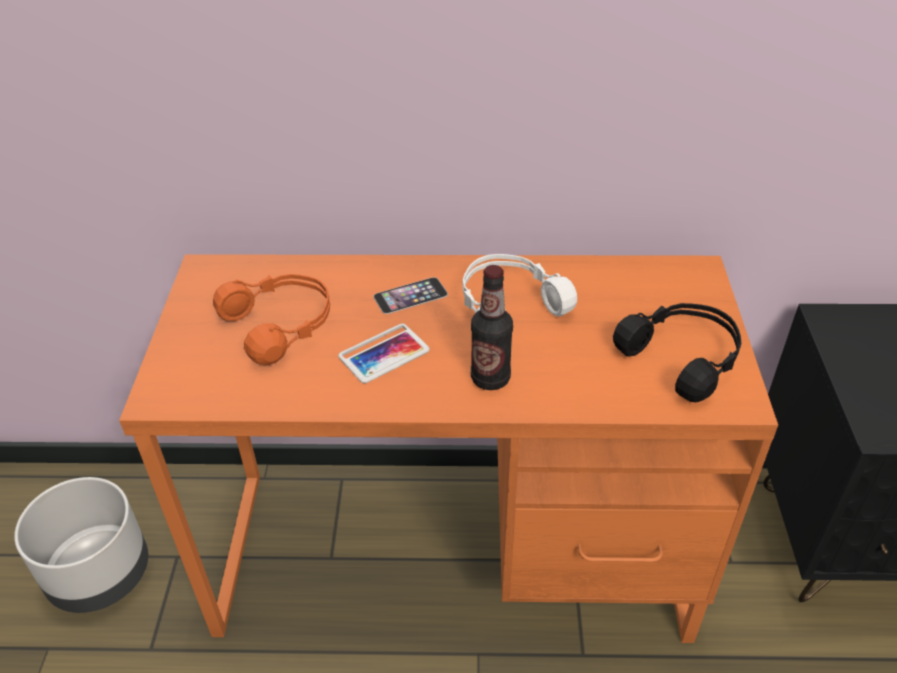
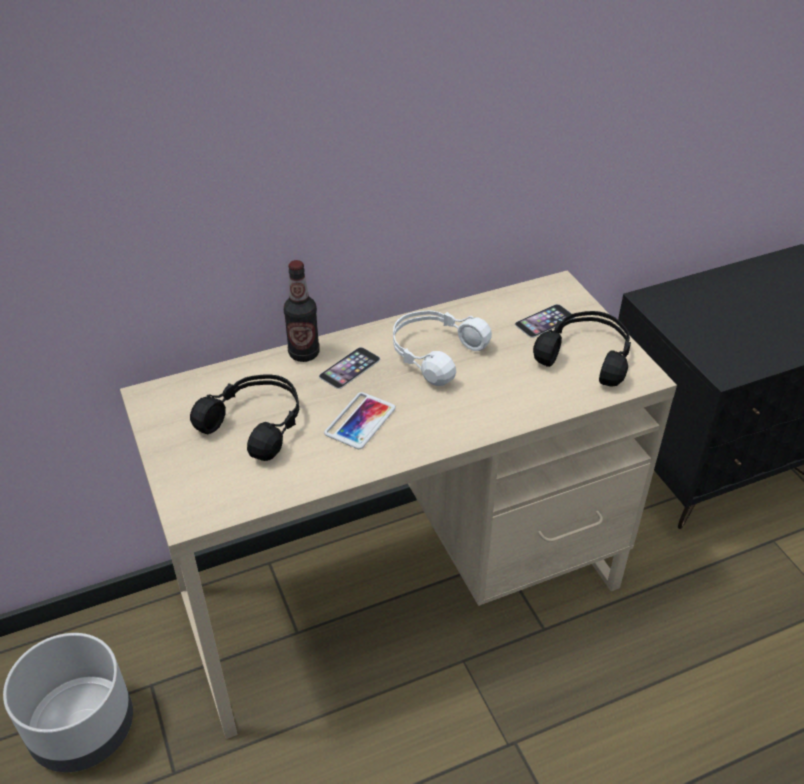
camera: 25 degrees left, 0 degrees up
orange desk [119,254,778,643] -> beige desk [120,270,677,739]
orange headphones [213,274,330,365] -> black headphones [190,374,299,461]
bottle [471,265,513,390] -> bottle moved to [284,260,320,362]
none -> phone [515,304,575,338]

